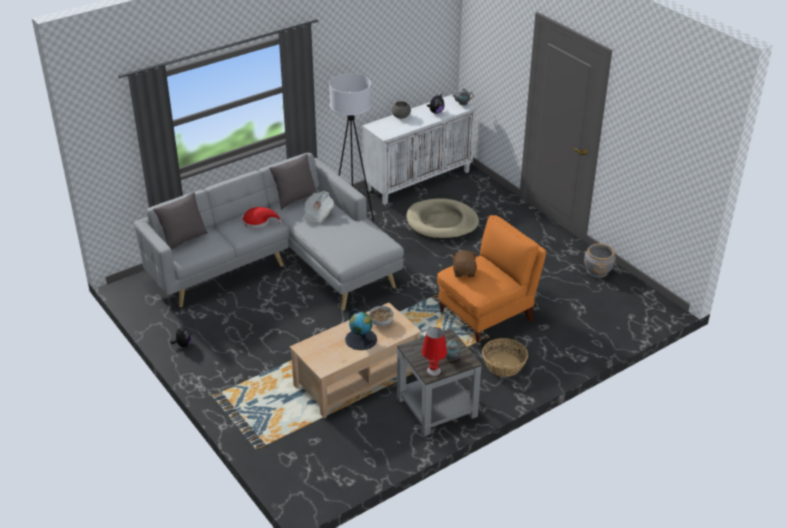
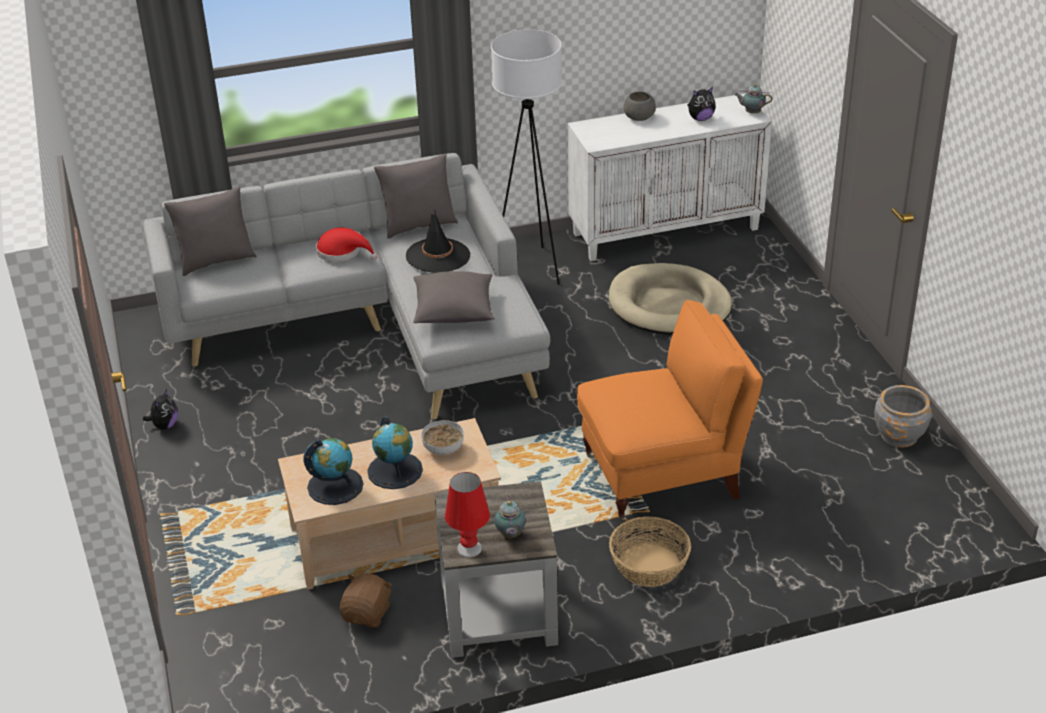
camera: 20 degrees right, 0 degrees up
newspaper [302,191,334,223] -> black hat [406,209,470,273]
brown plush toy [452,250,477,277] -> brown plush toy moved to [340,574,392,628]
none -> globe [303,438,364,505]
none -> grey pillow [413,271,495,323]

